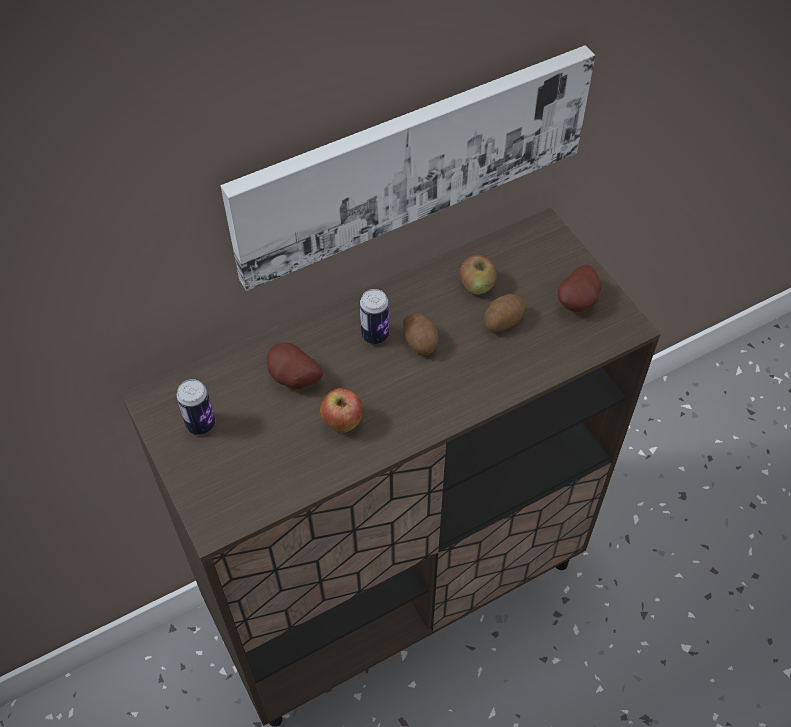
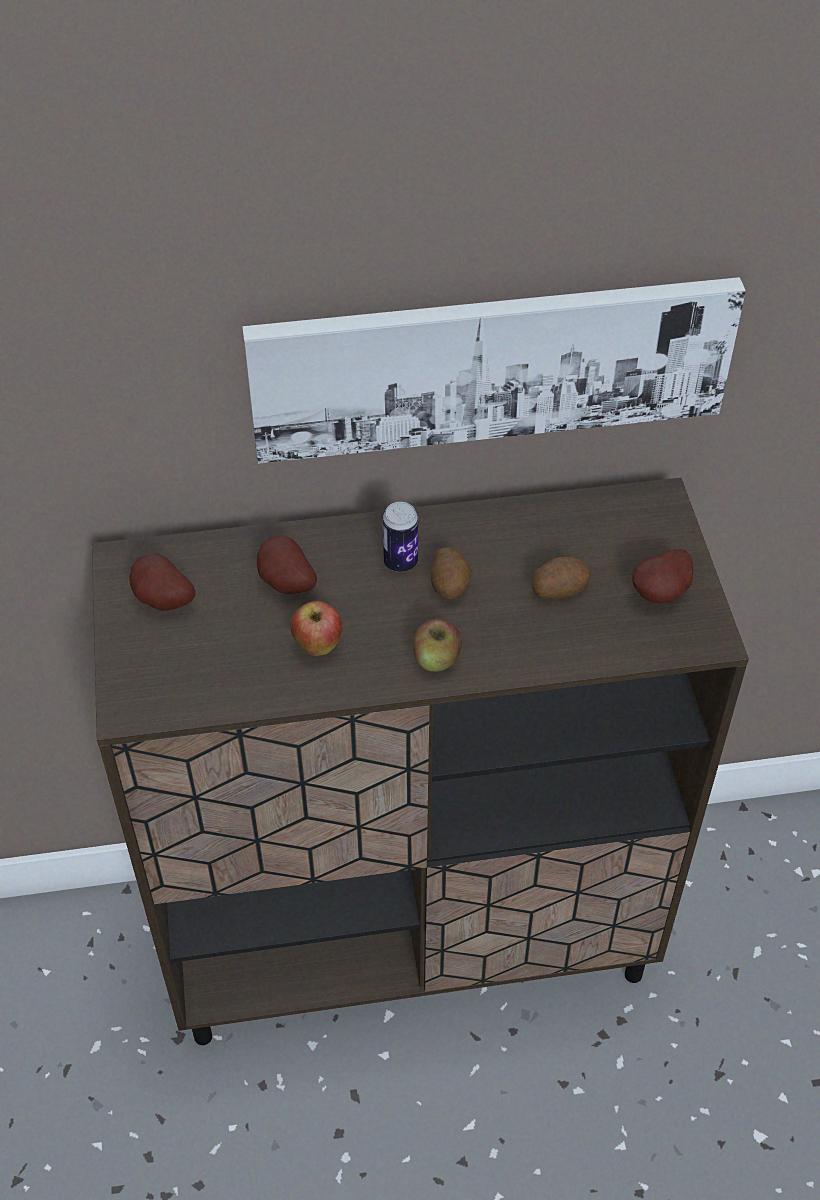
camera: 20 degrees right, 5 degrees down
can [176,379,215,435] -> potato [129,554,195,611]
apple [460,255,497,295] -> apple moved to [413,618,462,672]

